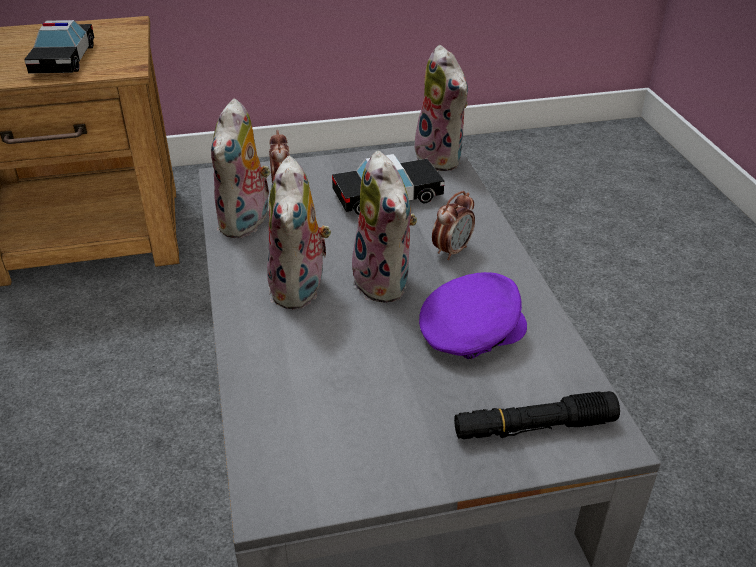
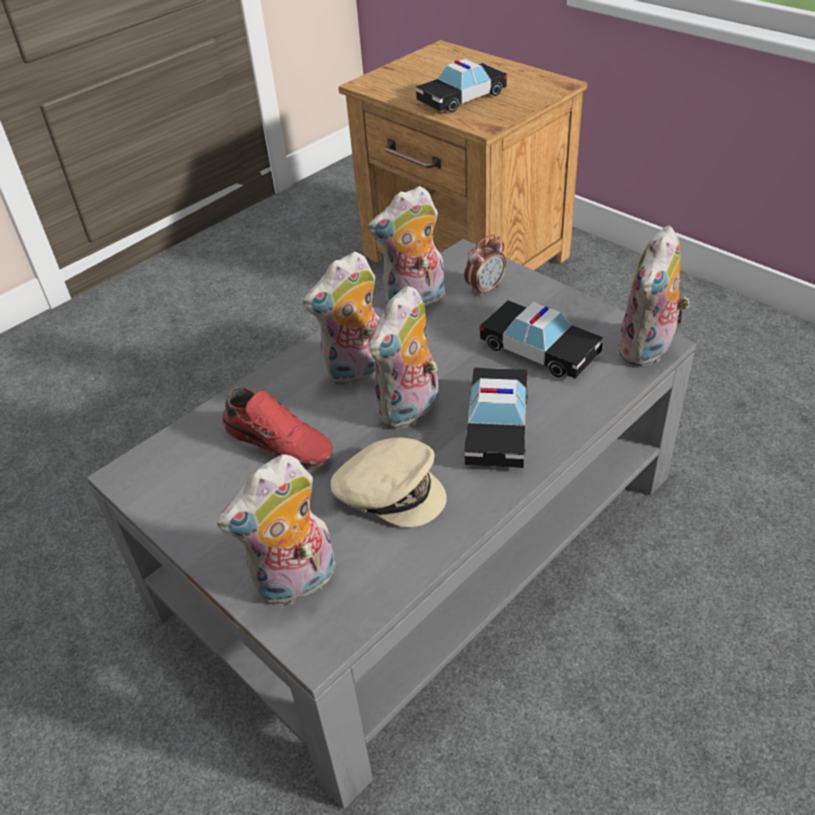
camera: 60 degrees right, 5 degrees up
purple cap [419,272,527,359] -> beige cap [331,437,447,527]
alarm clock [432,191,475,260] -> toy car [464,368,528,468]
black flashlight [454,391,620,439] -> plush toy [217,454,335,608]
none -> red shoe [222,387,333,470]

